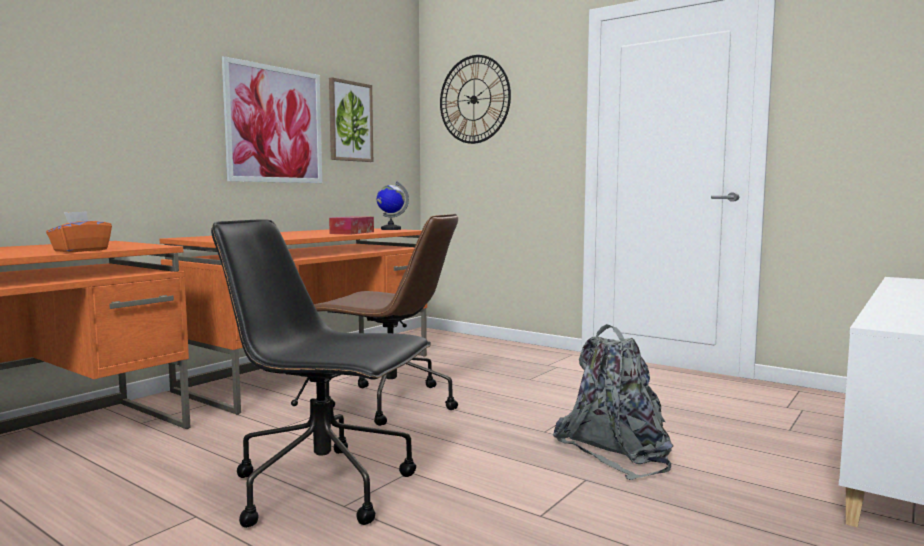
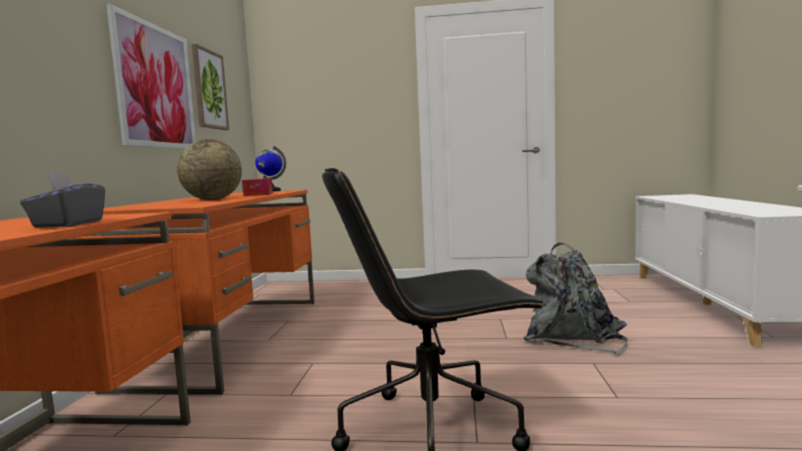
camera: 30 degrees left, 0 degrees up
orange tissue box [46,211,112,252] -> grey tissue box [20,172,105,228]
brown office chair [314,214,458,426] -> none
wall clock [440,55,511,144] -> none
none -> globe [177,139,242,200]

